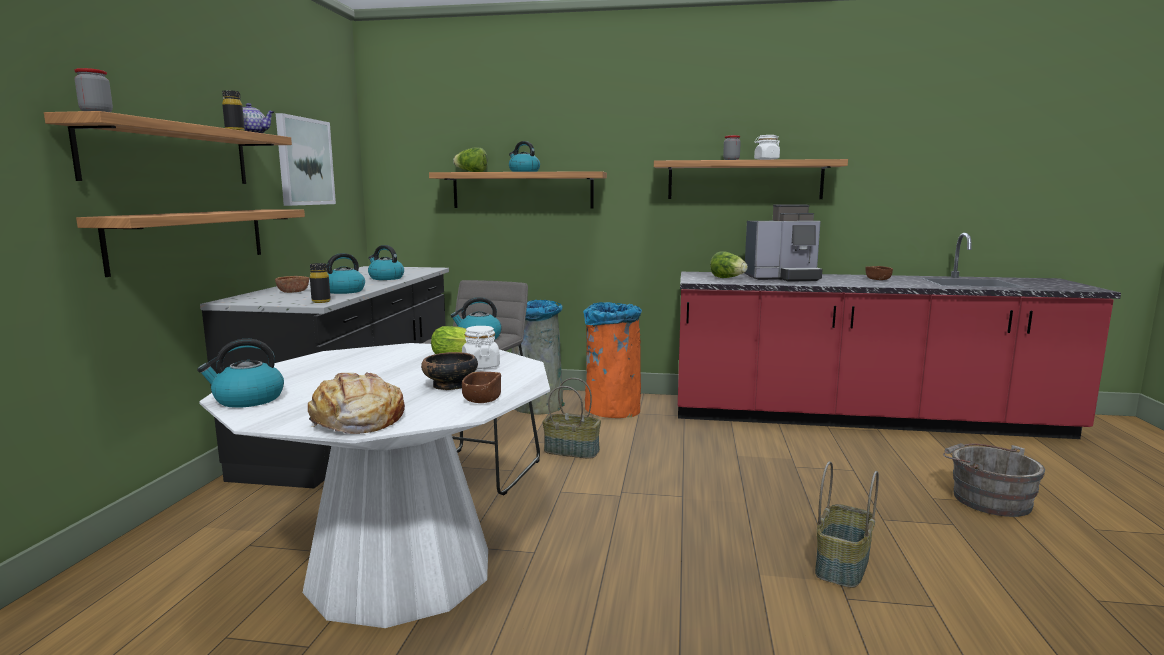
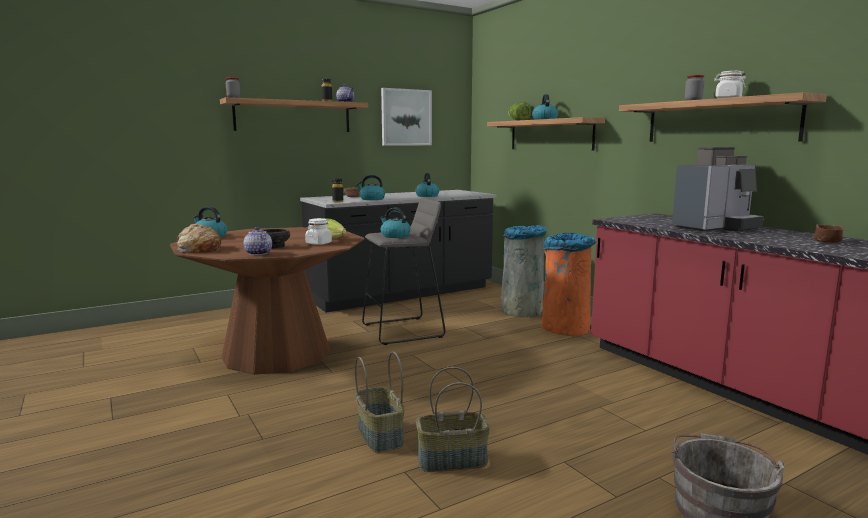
camera: 50 degrees right, 0 degrees up
shelf [76,209,305,277] -> none
white dining table [199,343,550,628] -> brown dining table [170,227,365,375]
brown bowl [462,372,501,403] -> teapot [244,227,272,255]
basket [543,378,601,459] -> basket moved to [355,352,405,453]
lettuce [710,251,748,278] -> none
coffee machine [744,204,823,282] -> coffee machine turned 75 degrees counterclockwise [672,147,764,232]

